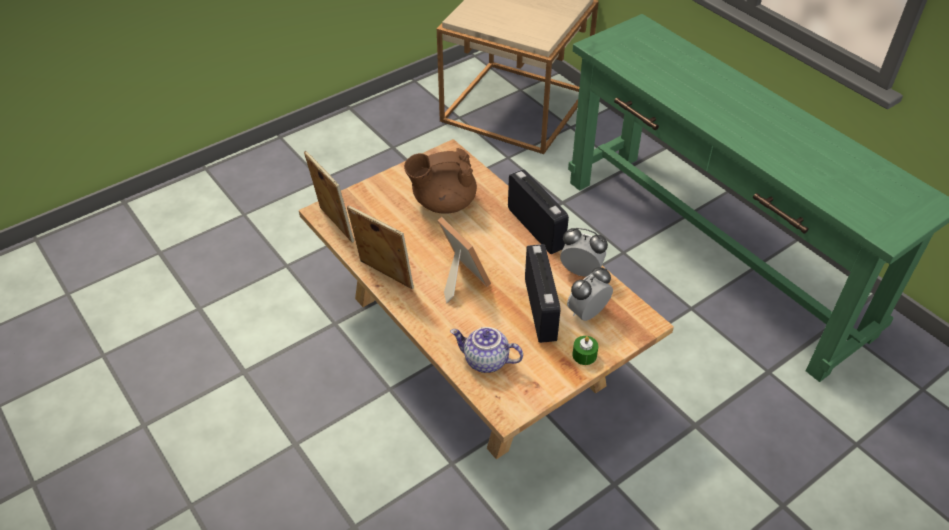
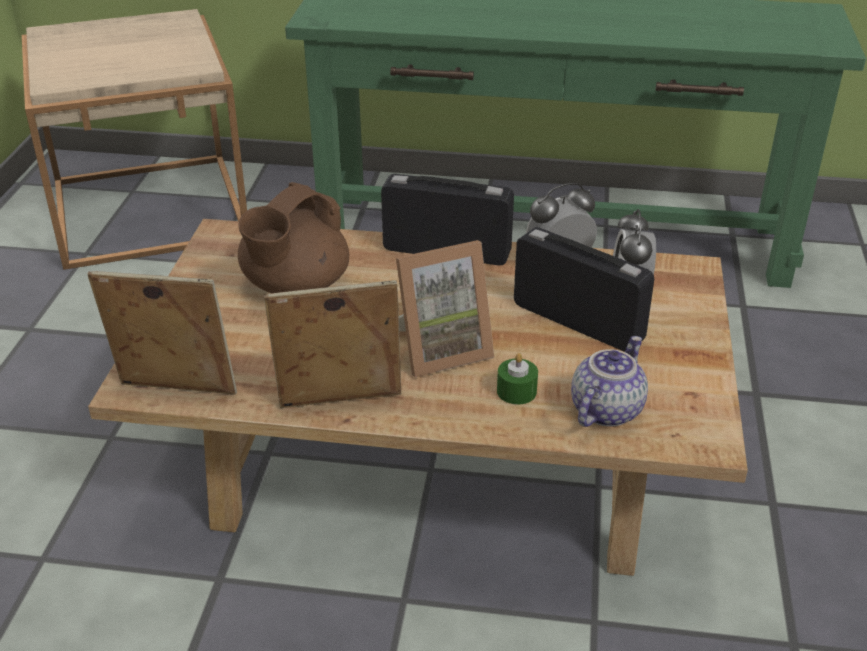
camera: 45 degrees left, 10 degrees down
picture frame [437,217,491,303] -> picture frame turned 150 degrees clockwise [396,240,494,377]
teapot [450,327,523,373] -> teapot turned 150 degrees clockwise [571,336,648,427]
green candle [572,336,598,365] -> green candle moved to [497,353,538,405]

